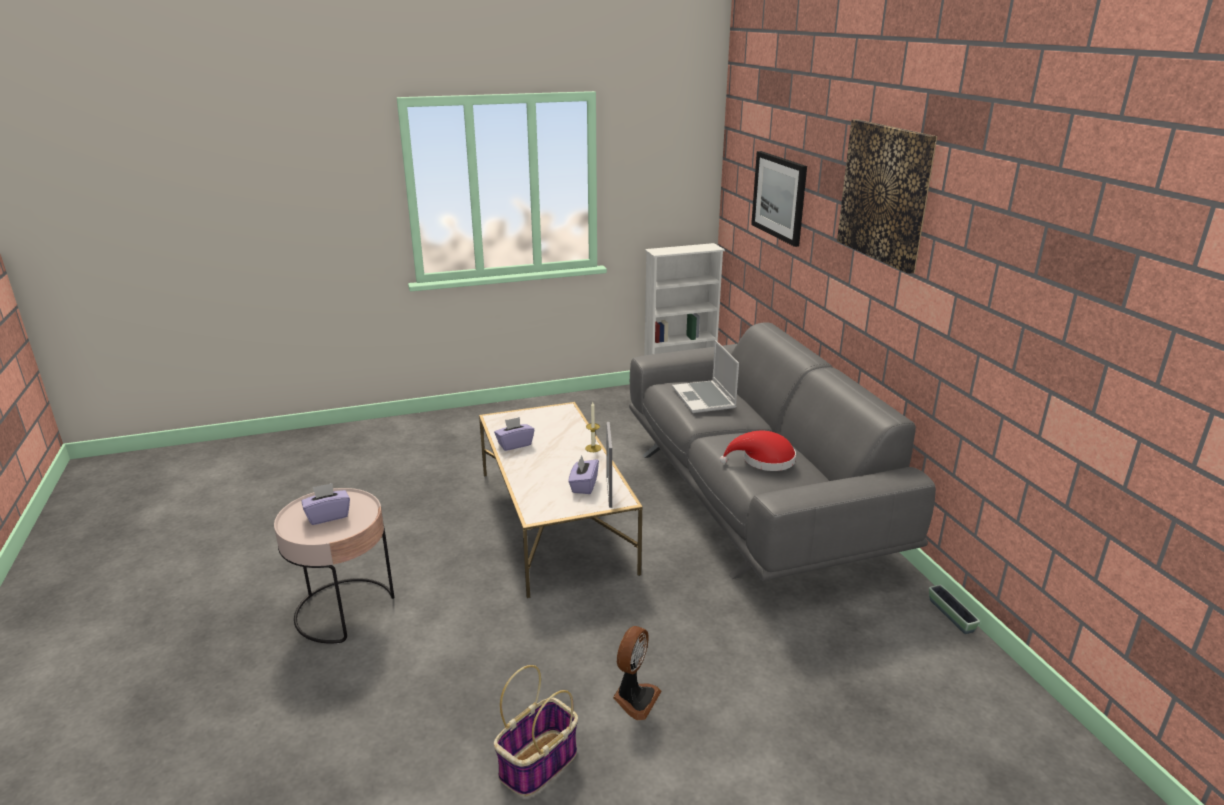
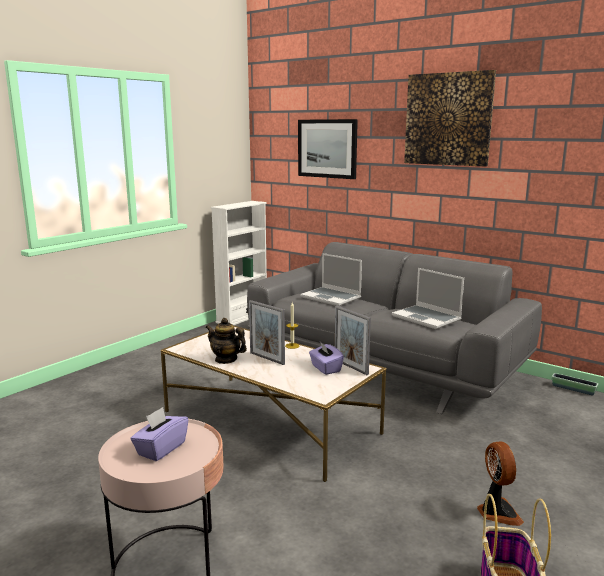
camera: 35 degrees left, 10 degrees down
purple tissue box [494,417,534,451] -> teapot [206,318,247,364]
red hat [720,431,796,471] -> laptop [392,268,464,329]
none -> picture frame [249,300,285,365]

